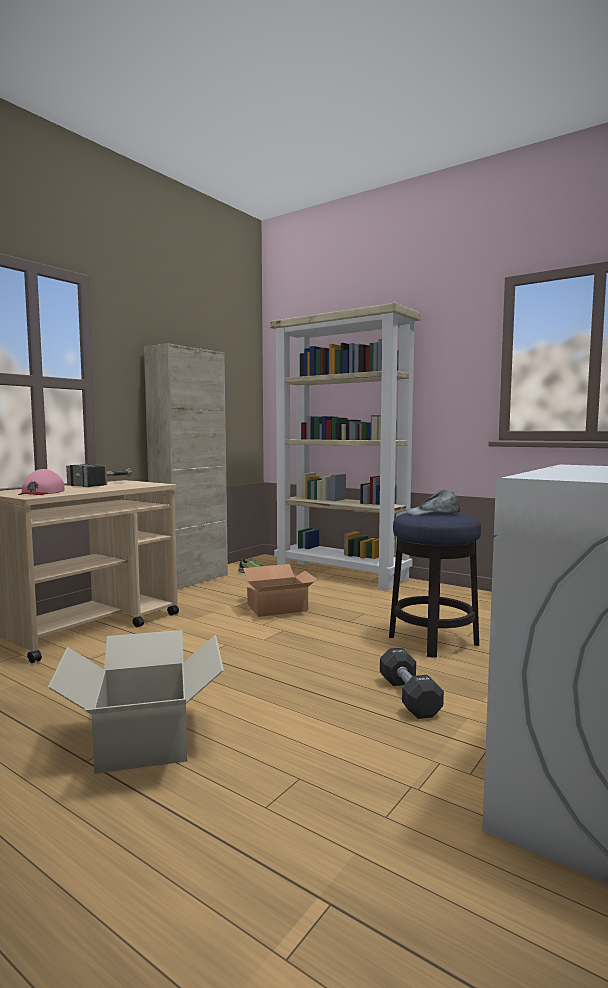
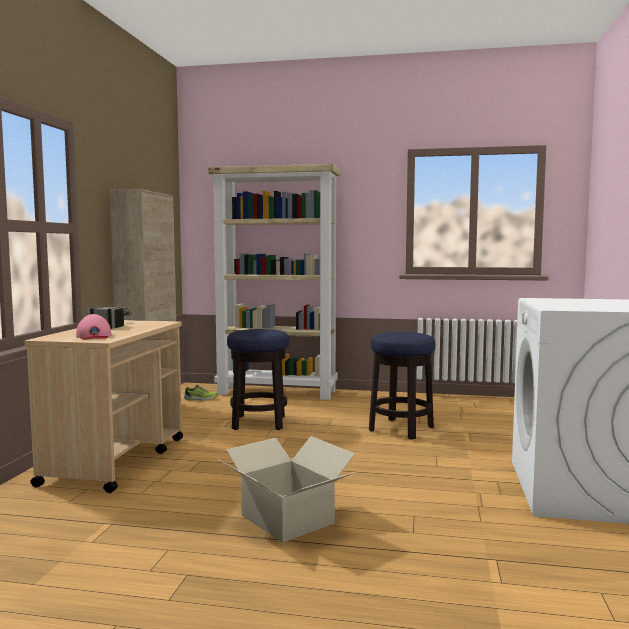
camera: 25 degrees left, 0 degrees up
cardboard box [238,564,318,617] -> stool [227,329,289,430]
black dumbbell [380,648,444,719] -> none
grey cap [406,490,460,516] -> none

